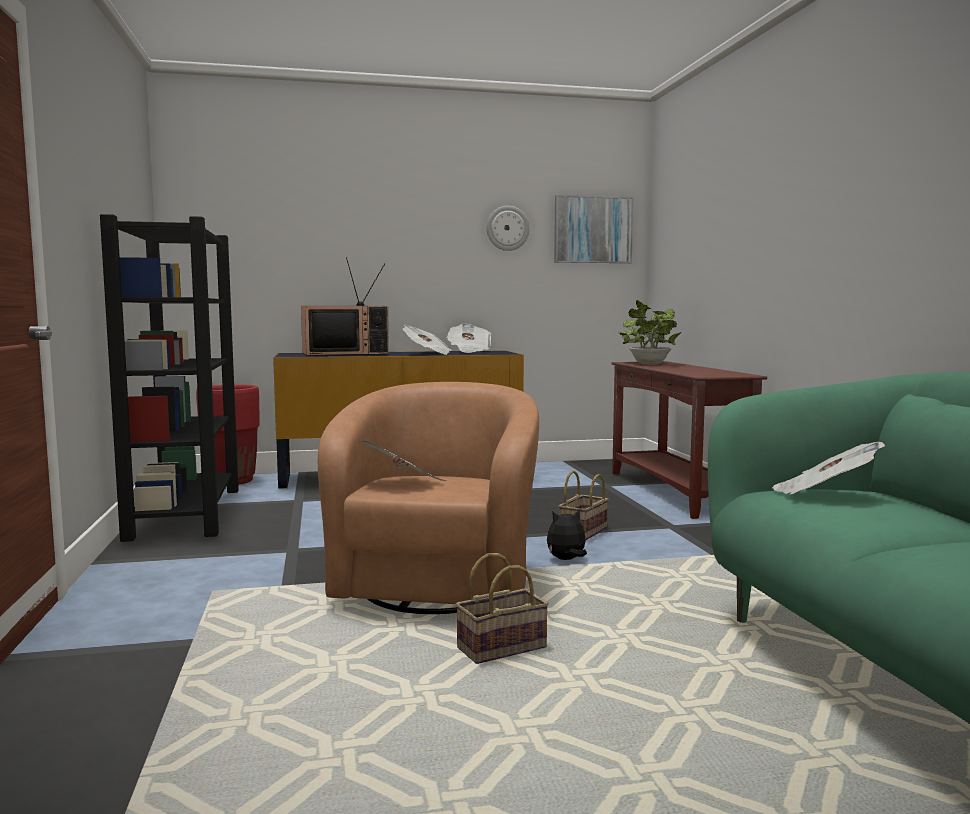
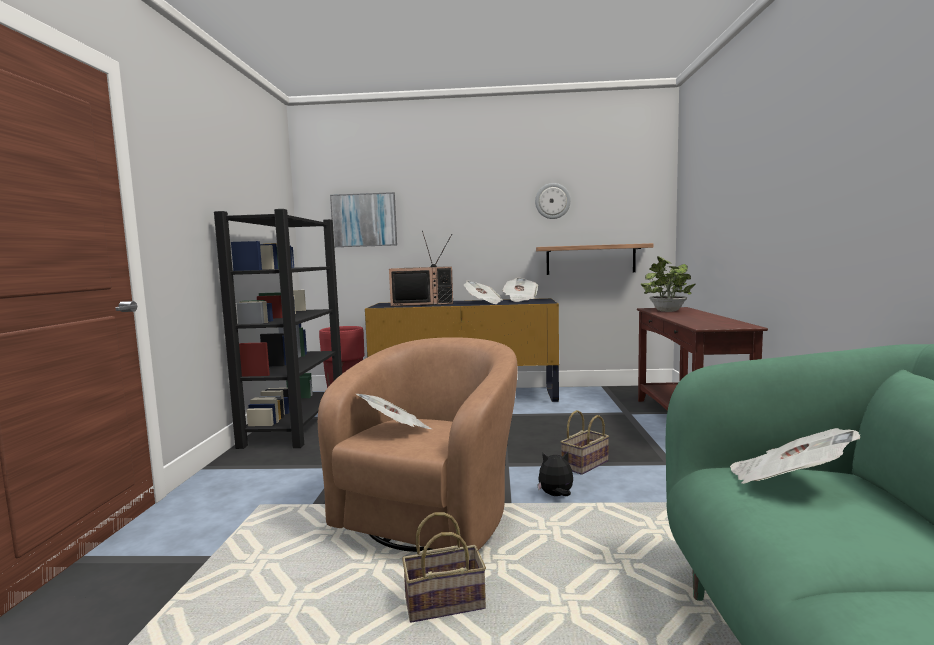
camera: 15 degrees right, 0 degrees up
picture [554,195,633,263] -> picture moved to [330,192,397,247]
none -> shelf [536,243,653,275]

